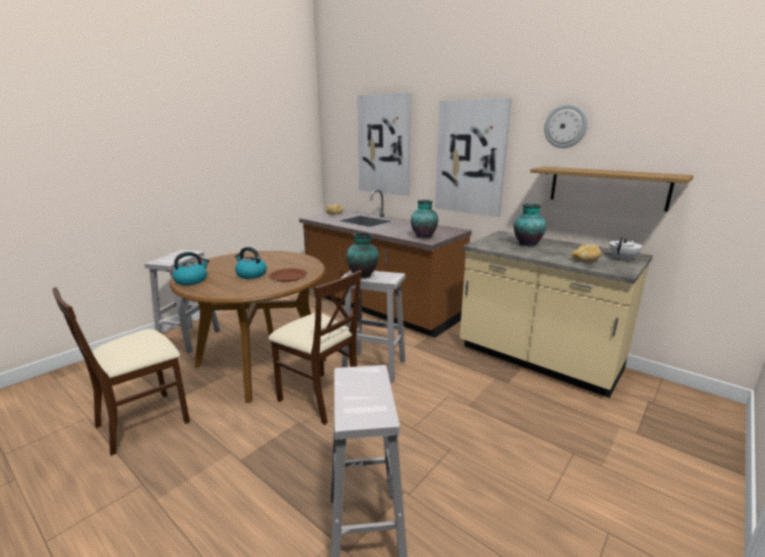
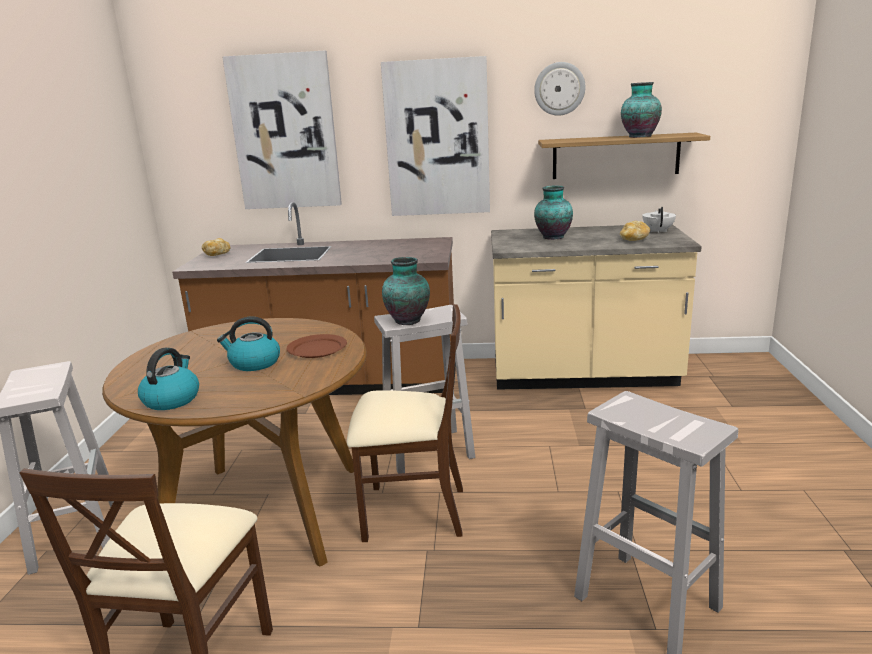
camera: 35 degrees left, 0 degrees up
vase [411,200,438,239] -> vase moved to [621,82,662,138]

